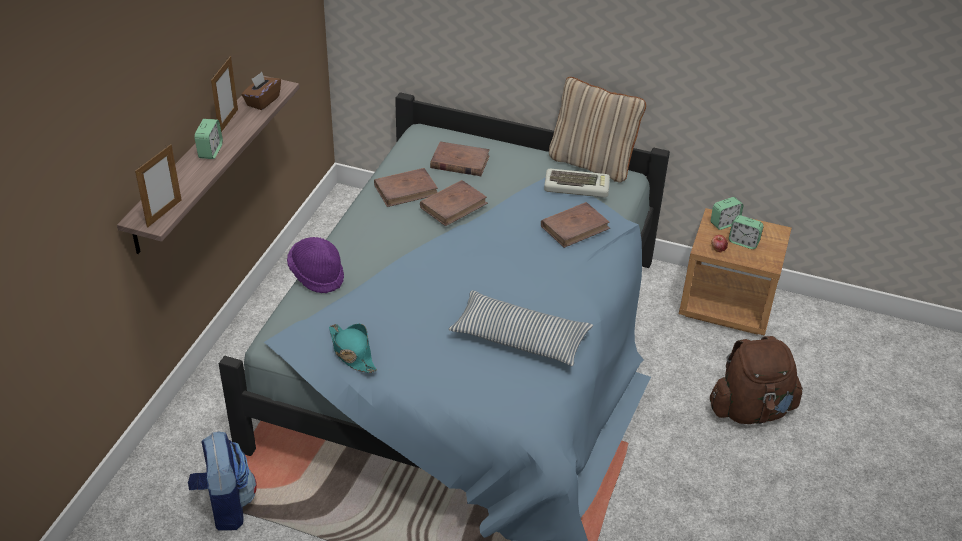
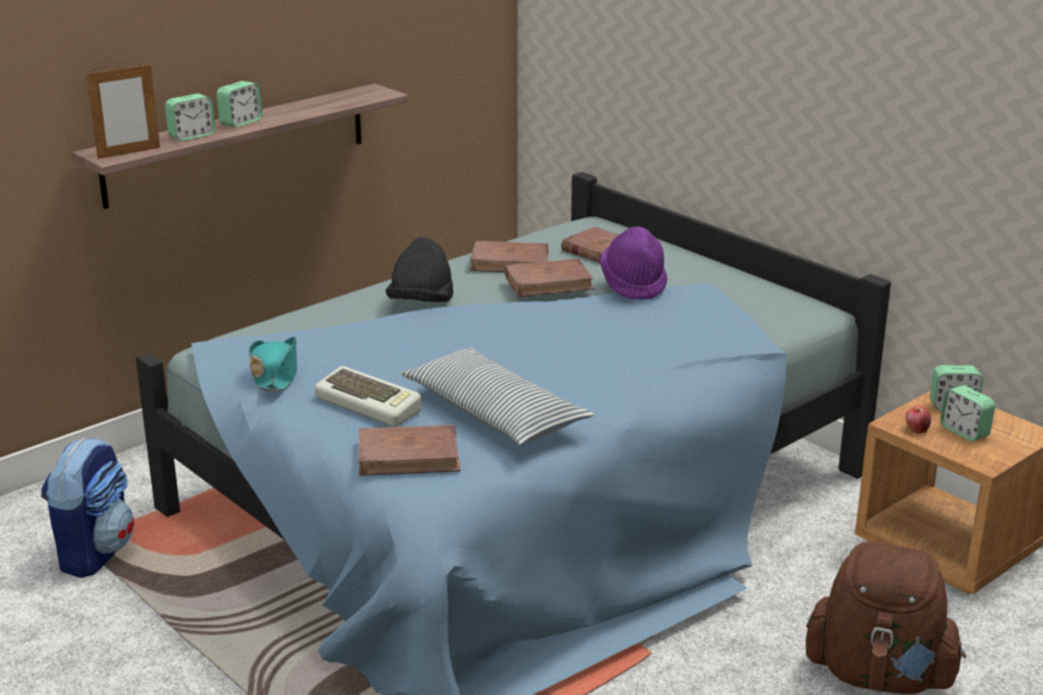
camera: 30 degrees right, 15 degrees down
picture frame [211,56,238,132] -> none
brown tissue box [241,72,281,110] -> none
purple hat [287,237,344,293] -> purple hat moved to [600,226,668,300]
brown book [541,202,610,248] -> brown book moved to [358,425,461,476]
keyboard [544,169,610,198] -> keyboard moved to [315,366,421,427]
beige pillow [549,77,646,183] -> none
none -> alarm clock [165,94,215,141]
none -> black hat [385,237,453,302]

